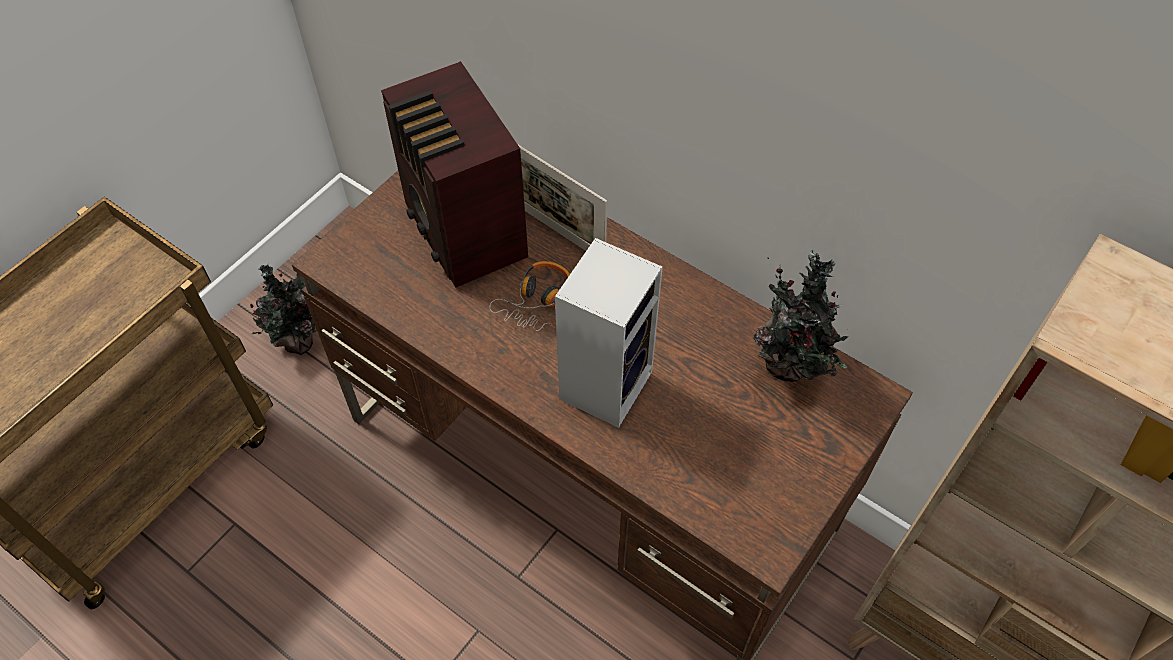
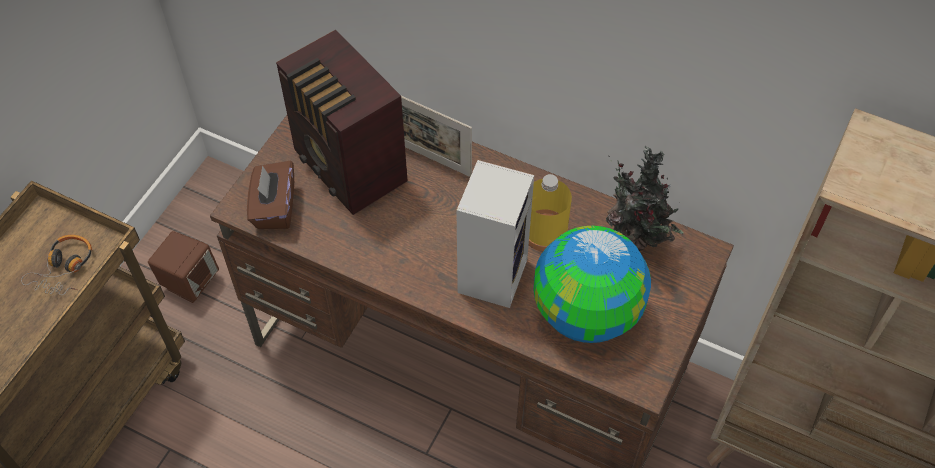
camera: 10 degrees left, 0 degrees up
potted plant [250,264,317,355] -> brown speaker [148,231,219,303]
headphones [489,261,570,331] -> headphones moved to [21,235,92,295]
none -> brown tissue box [247,161,294,229]
none -> yellow bottle [529,174,572,251]
none -> globe [533,226,651,343]

